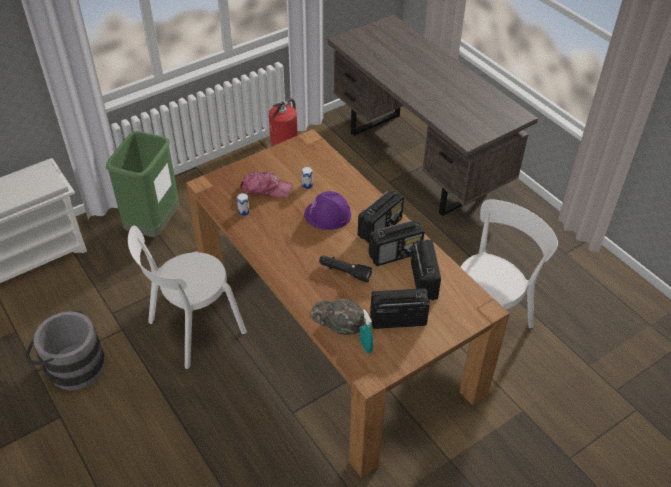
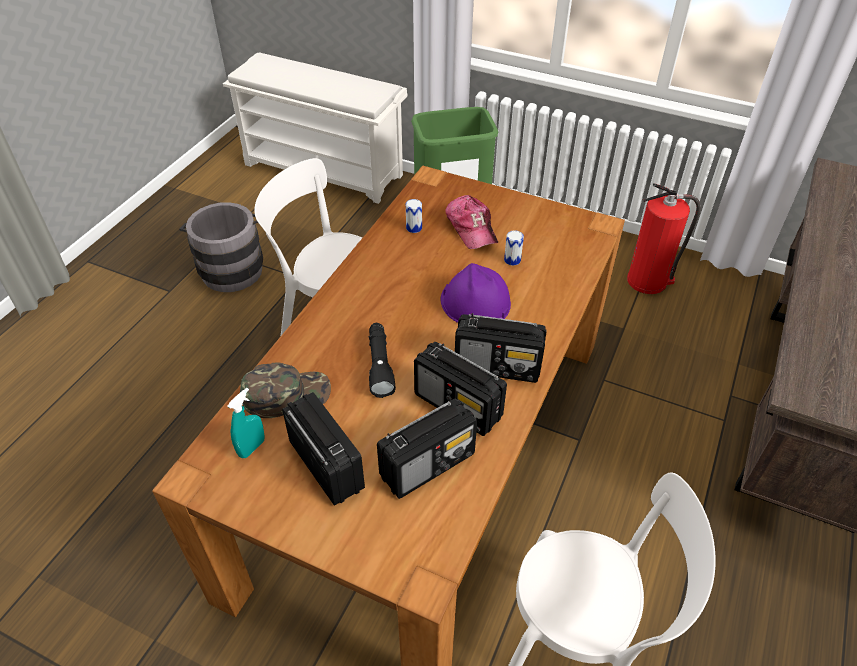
camera: 60 degrees right, 0 degrees up
green cap [311,299,364,335] -> green cap turned 75 degrees clockwise [240,363,331,418]

